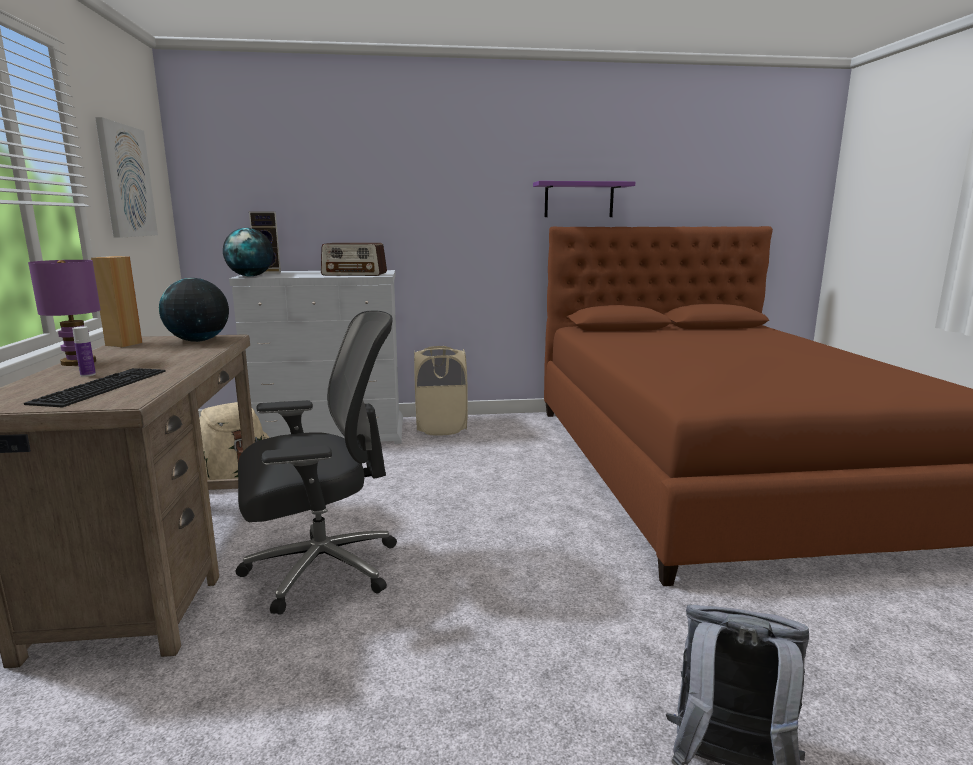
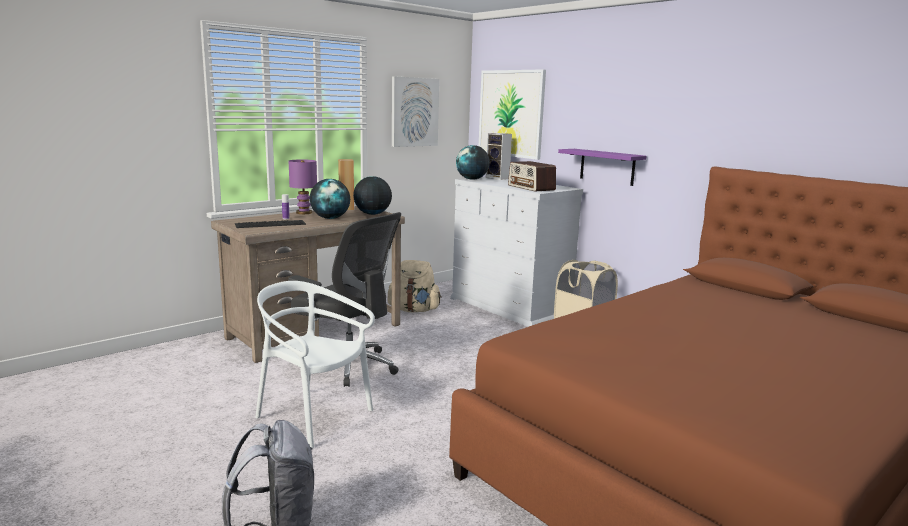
camera: 55 degrees right, 0 degrees up
purple shelf [533,181,635,217] -> purple shelf moved to [558,149,647,186]
none -> white chair [255,281,375,448]
none -> globe [310,179,350,219]
none -> picture [479,69,546,160]

